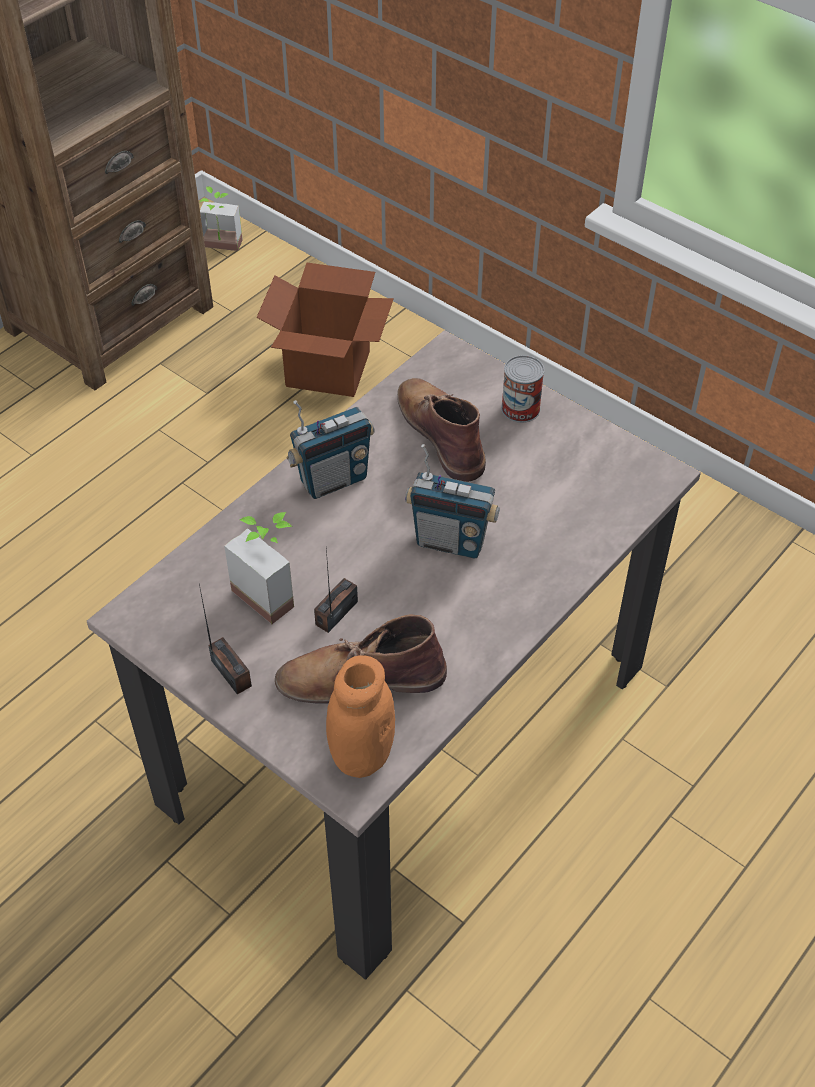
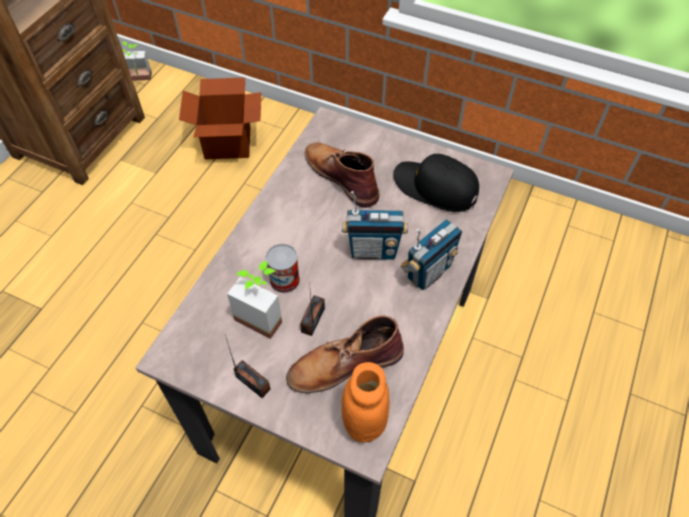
camera: 15 degrees left, 5 degrees up
radio [286,400,375,499] -> radio moved to [400,219,462,290]
can [501,355,544,423] -> can moved to [266,244,300,293]
none -> black cap [393,154,479,212]

